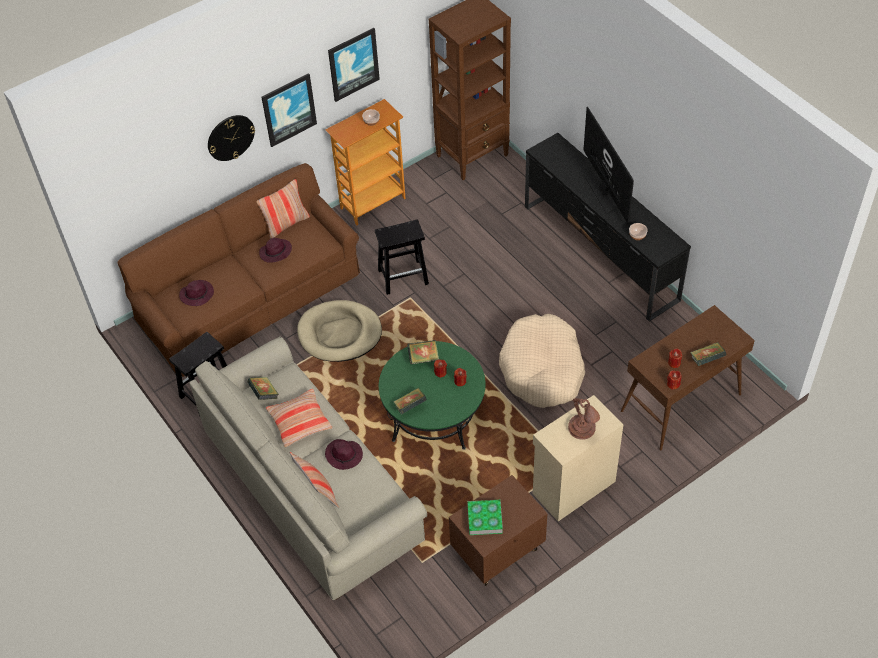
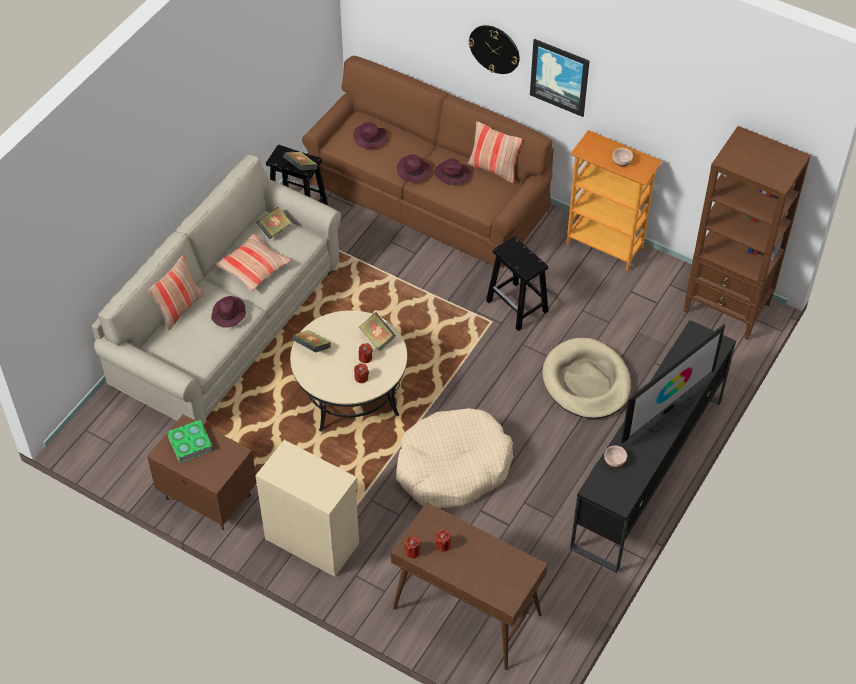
camera: 65 degrees right, 0 degrees up
beige dog bed [297,300,382,362] -> beige dog bed moved to [542,338,631,419]
picture [328,28,380,102] -> none
green coffee table [379,341,486,450] -> beige coffee table [290,310,407,432]
brown table lamp [568,398,600,440] -> none
book [690,342,726,366] -> book moved to [283,152,318,170]
none -> purple hat [397,155,431,182]

